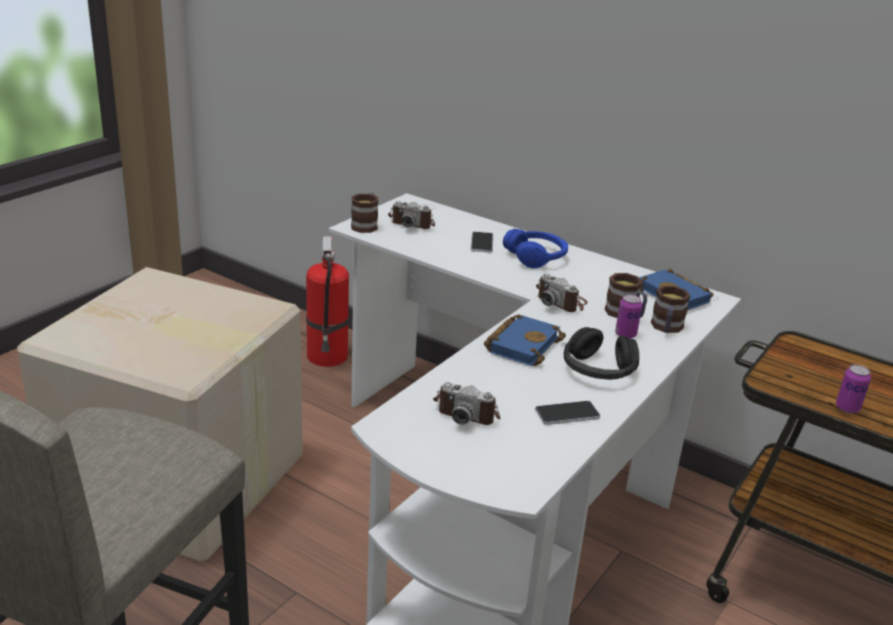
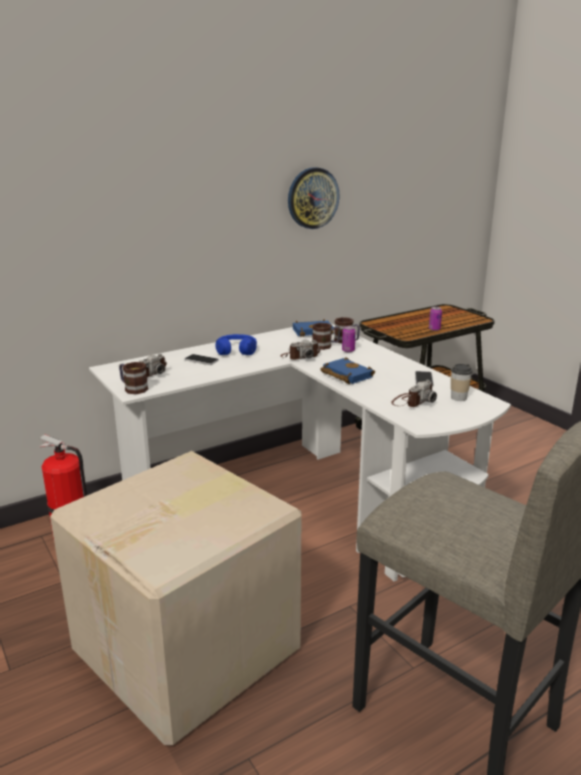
camera: 65 degrees left, 5 degrees down
black headphones [564,327,639,380] -> none
none -> wall clock [288,167,340,229]
none -> cup [451,364,472,401]

